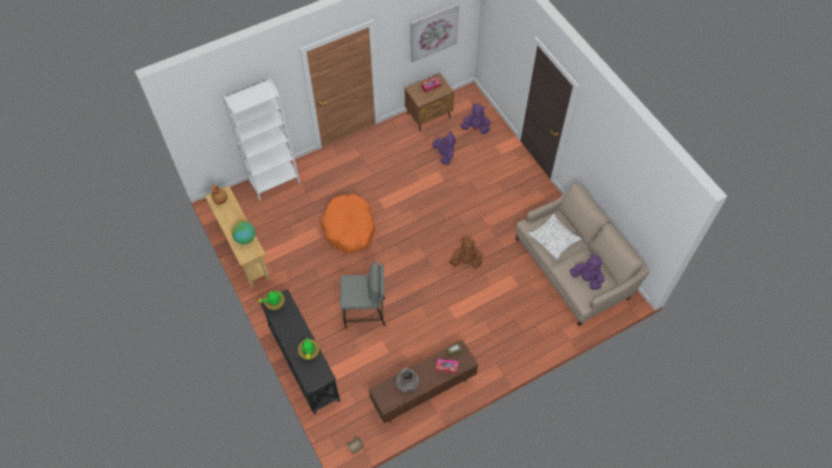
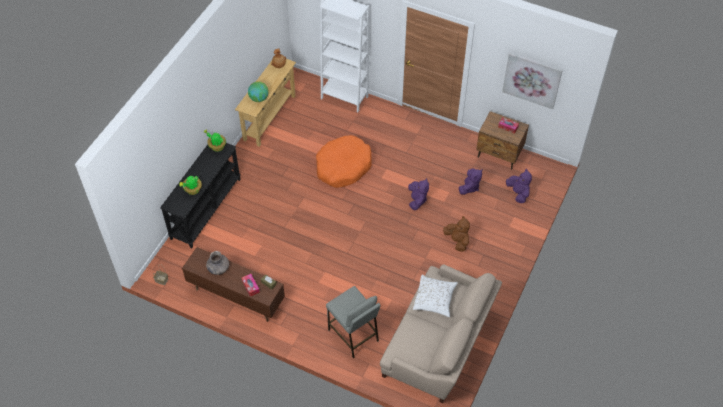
camera: 55 degrees right, 5 degrees down
grey stool [340,260,385,329] -> grey stool moved to [326,286,381,358]
brown plush toy [450,238,483,268] -> brown plush toy moved to [443,216,470,252]
purple plush toy [570,253,604,290] -> purple plush toy moved to [408,178,429,210]

